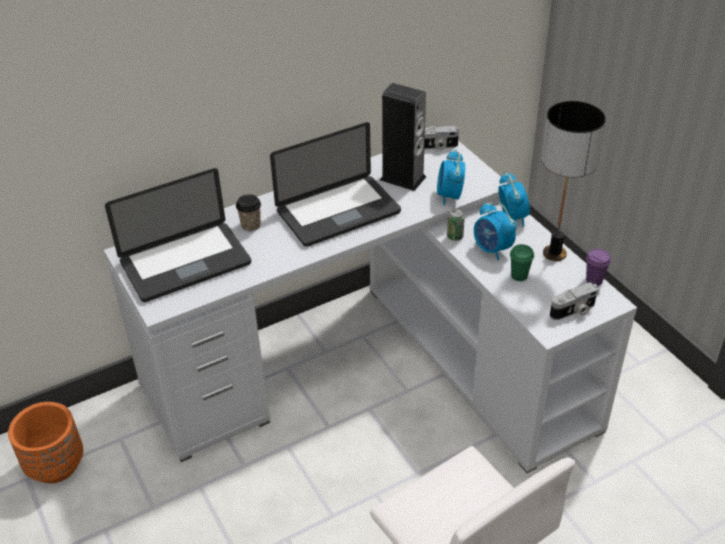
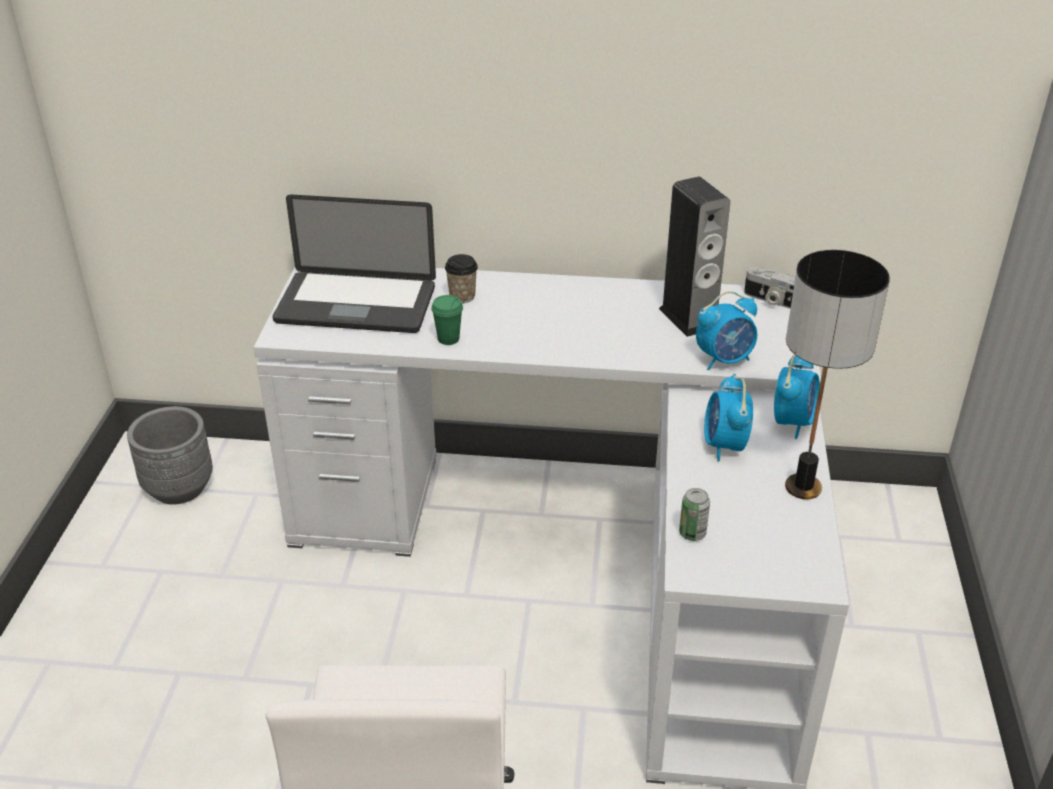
camera: 35 degrees right, 5 degrees down
orange planter [8,402,83,483] -> grey planter [127,406,213,504]
laptop [270,122,401,247] -> none
alarm clock [437,150,465,205] -> alarm clock turned 150 degrees counterclockwise [696,291,757,371]
can [447,209,465,241] -> can moved to [679,488,710,541]
green cup [510,244,534,281] -> green cup moved to [431,295,463,345]
camera [550,282,599,320] -> none
purple cup [586,249,611,286] -> none

